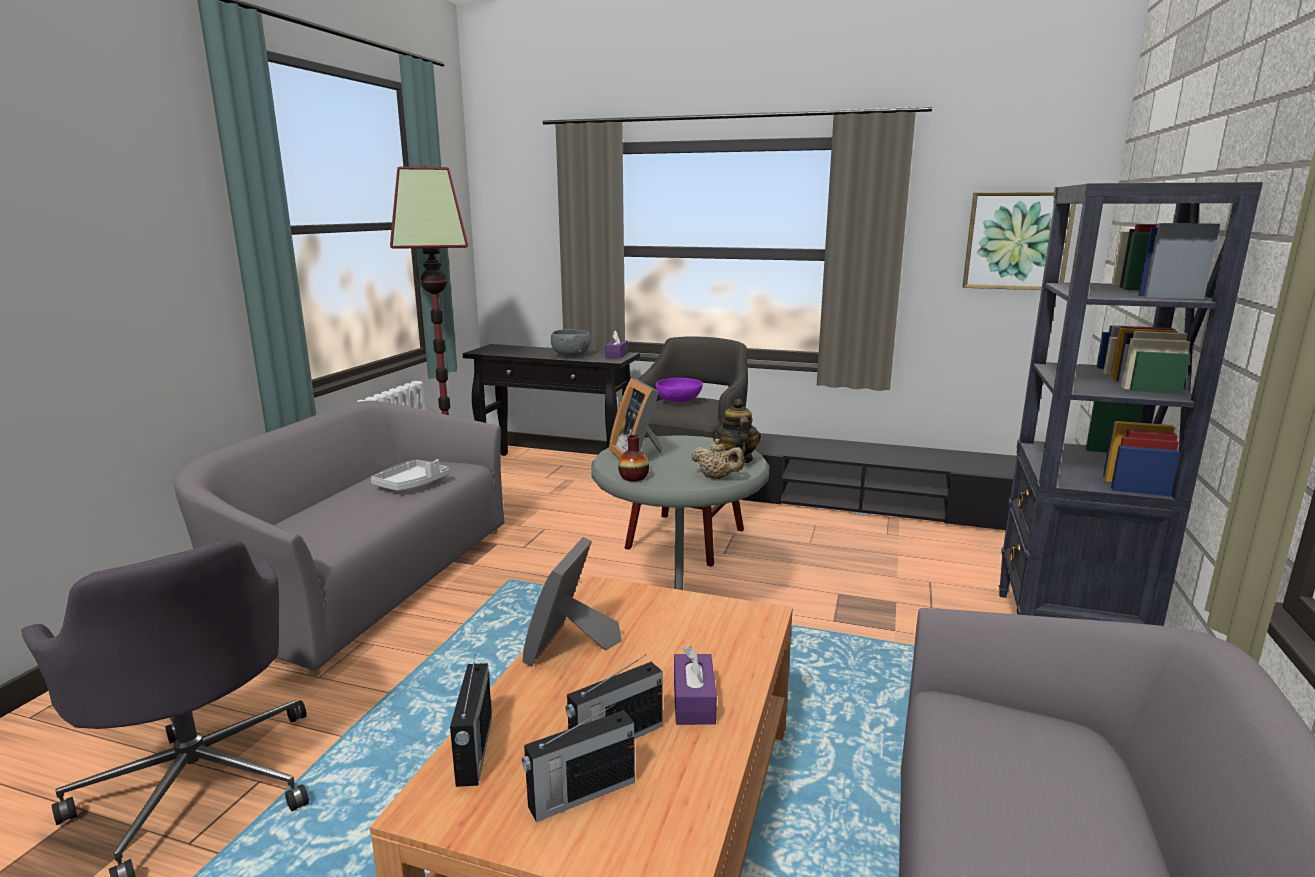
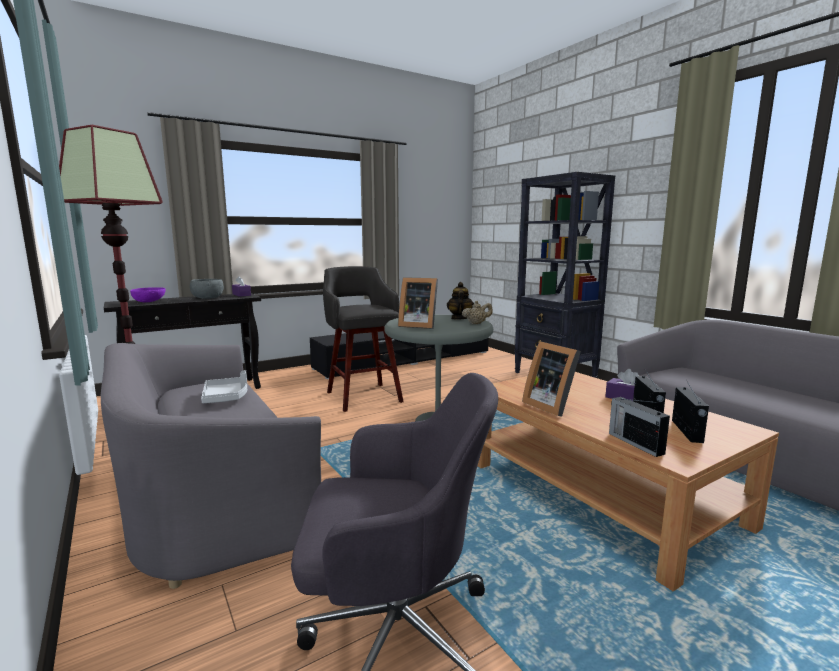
camera: 50 degrees left, 5 degrees down
radio [450,655,492,787] -> radio turned 150 degrees counterclockwise [609,397,670,457]
vase [618,435,649,481] -> none
purple bowl [656,378,703,402] -> purple bowl moved to [130,287,166,302]
teapot [713,399,761,463] -> teapot turned 60 degrees clockwise [447,282,474,320]
picture [962,192,1076,290] -> none

